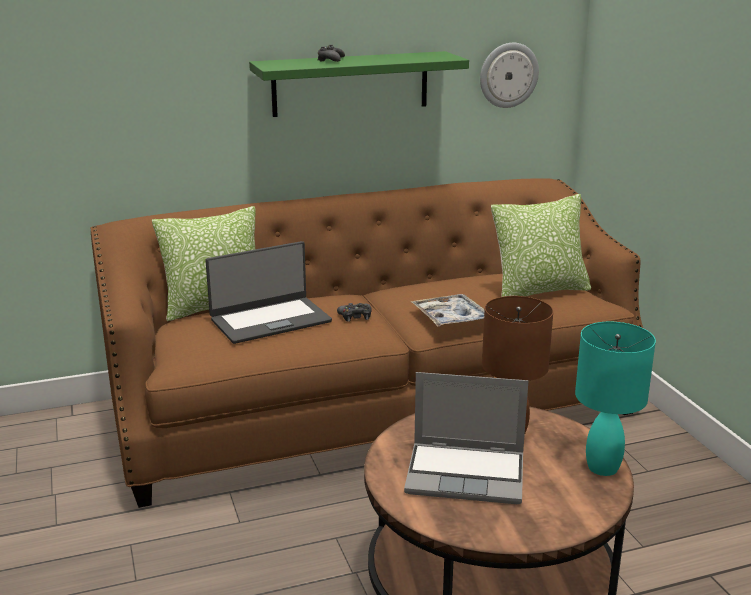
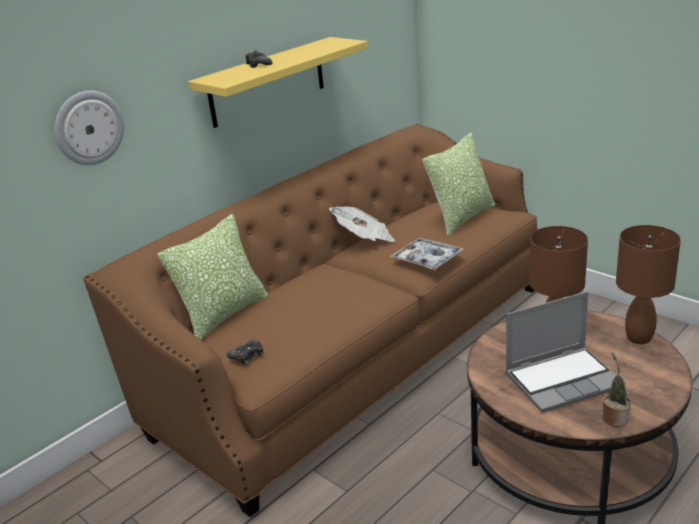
camera: 25 degrees left, 5 degrees up
laptop [205,241,332,344] -> none
green shelf [249,51,469,117] -> yellow shelf [188,37,368,128]
black game controller [337,303,372,322] -> black game controller moved to [227,339,263,364]
wall clock [480,43,539,108] -> wall clock moved to [55,90,124,165]
turquoise table lamp [575,322,656,476] -> brown table lamp [616,225,681,344]
none -> newspaper [329,207,395,242]
none -> potted plant [603,352,631,427]

